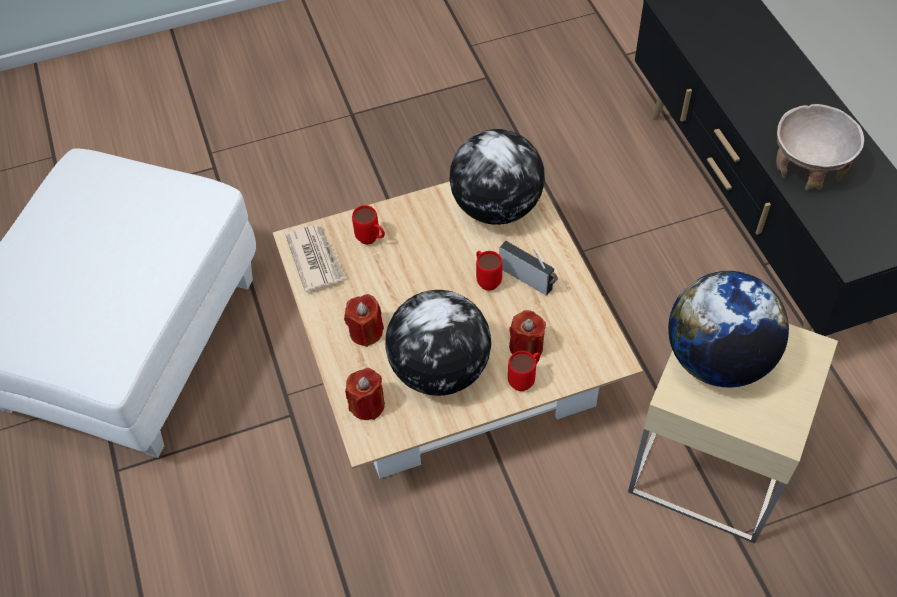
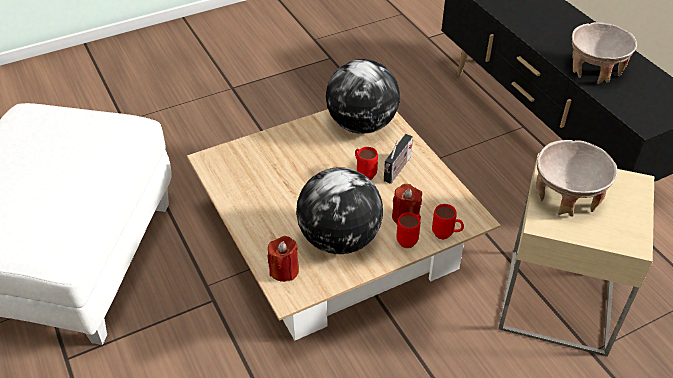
camera: 10 degrees left, 10 degrees down
newspaper [285,224,346,292] -> none
red candle [344,294,384,347] -> none
red mug [352,205,385,245] -> red mug moved to [432,204,464,239]
radio [499,241,558,296] -> radio turned 90 degrees clockwise [384,134,413,184]
globe [668,271,789,387] -> beige bowl [536,140,618,217]

